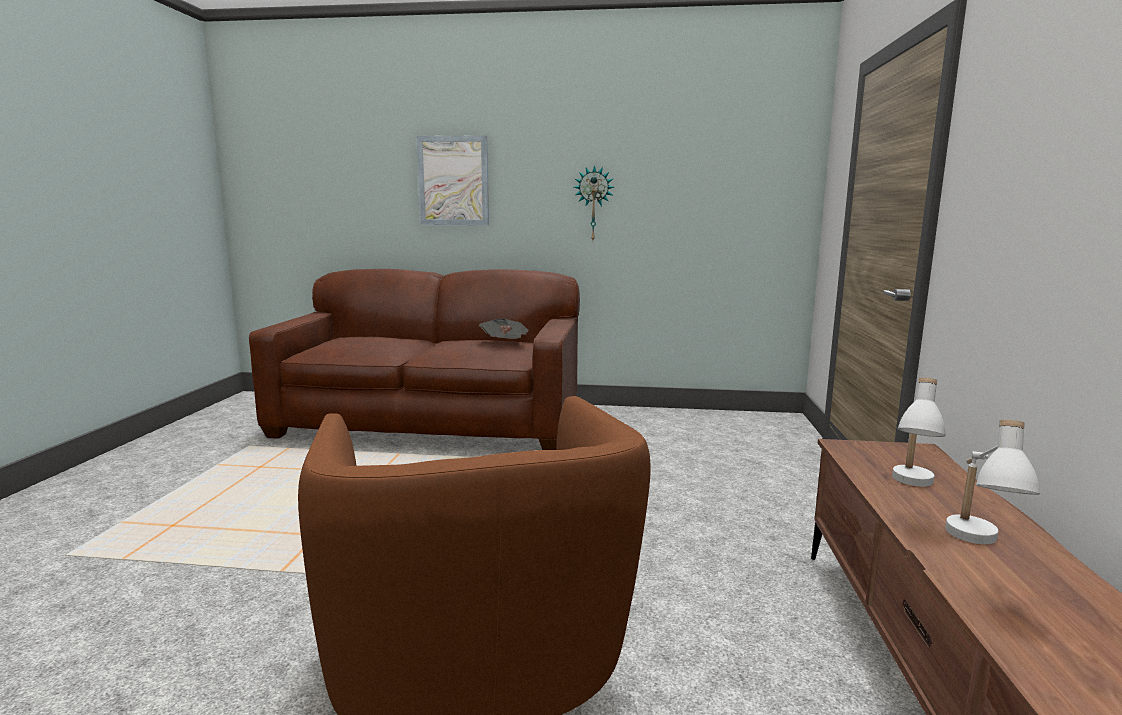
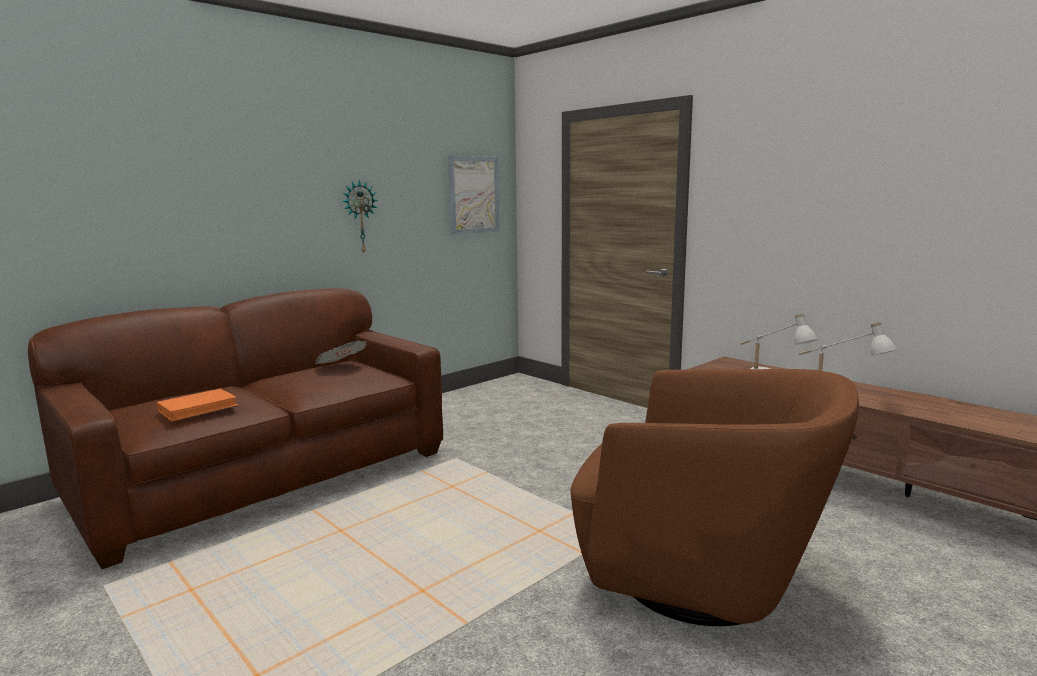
camera: 50 degrees left, 0 degrees up
picture [416,135,489,225] -> picture moved to [448,155,499,235]
none -> orange book [157,388,239,422]

